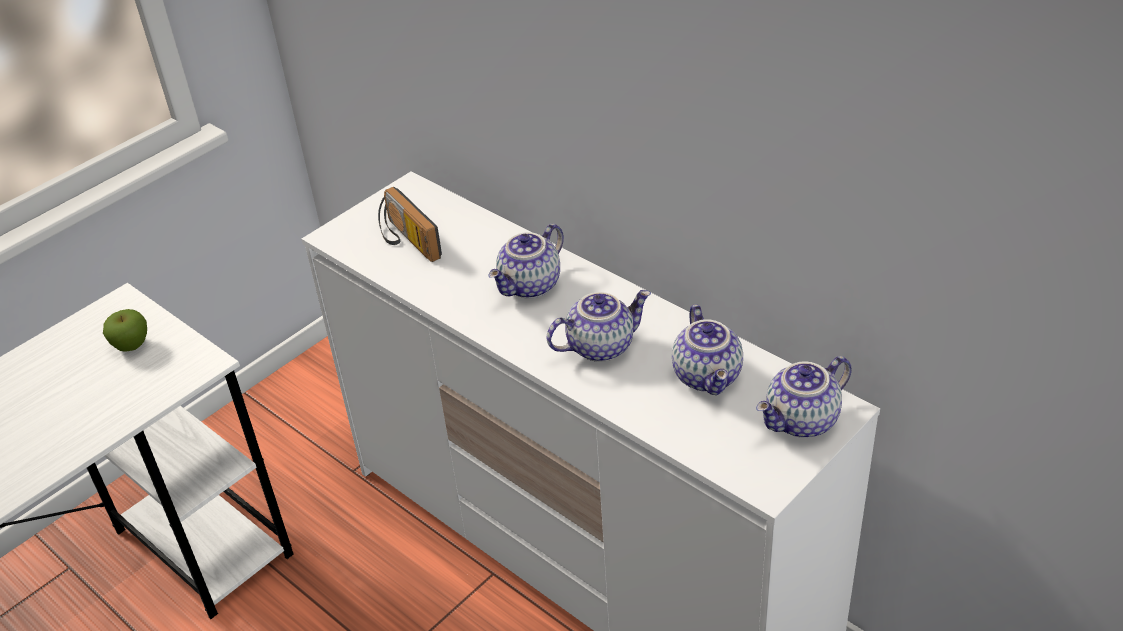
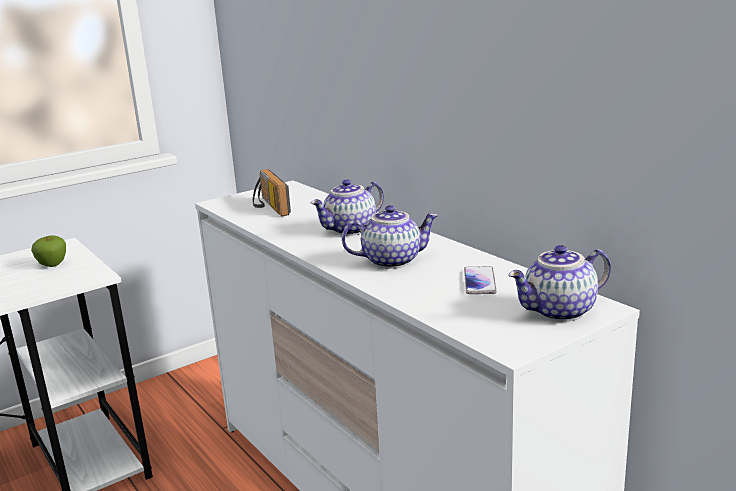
camera: 10 degrees right, 20 degrees down
teapot [672,304,743,395] -> phone [464,266,497,294]

